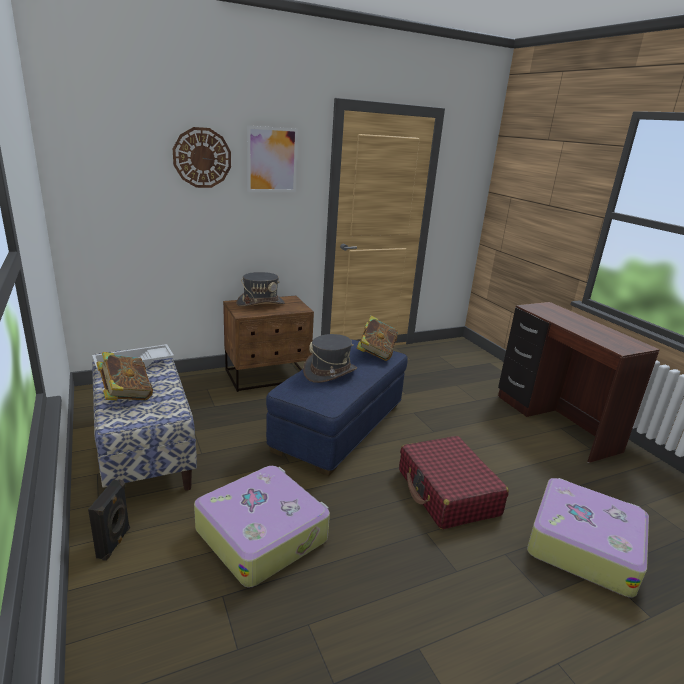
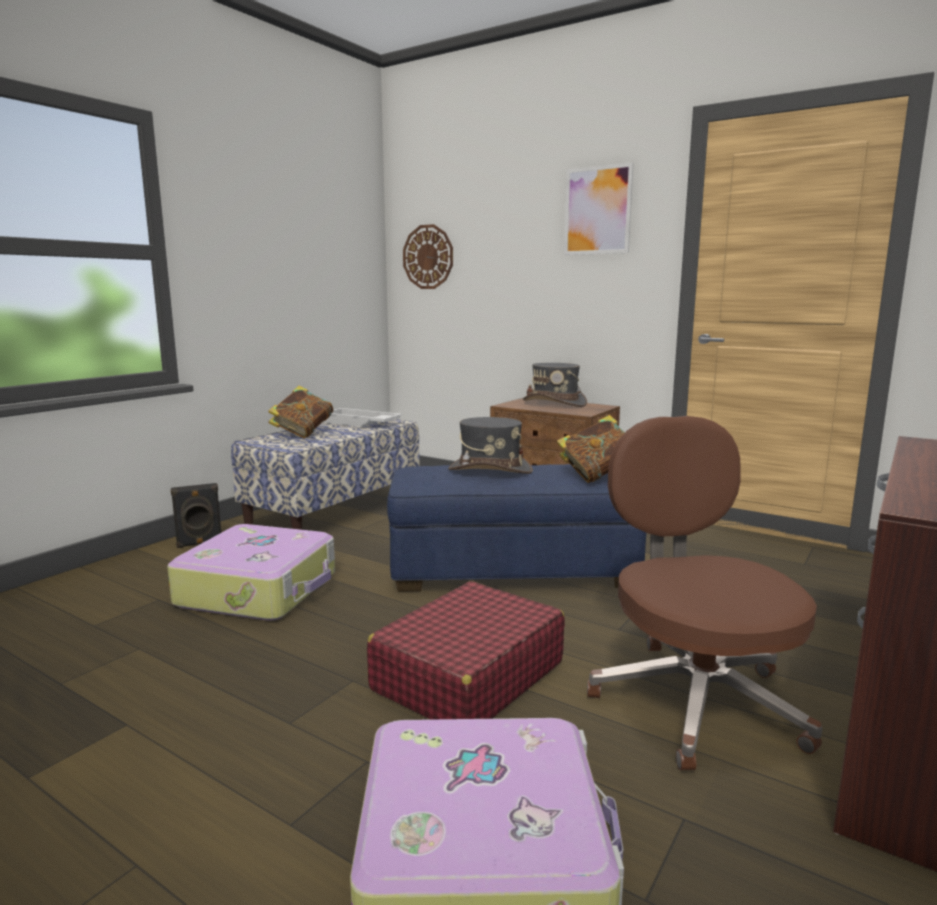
camera: 60 degrees right, 10 degrees down
wall clock [173,127,231,188] -> wall clock moved to [403,224,453,289]
none -> brown office chair [587,416,822,770]

